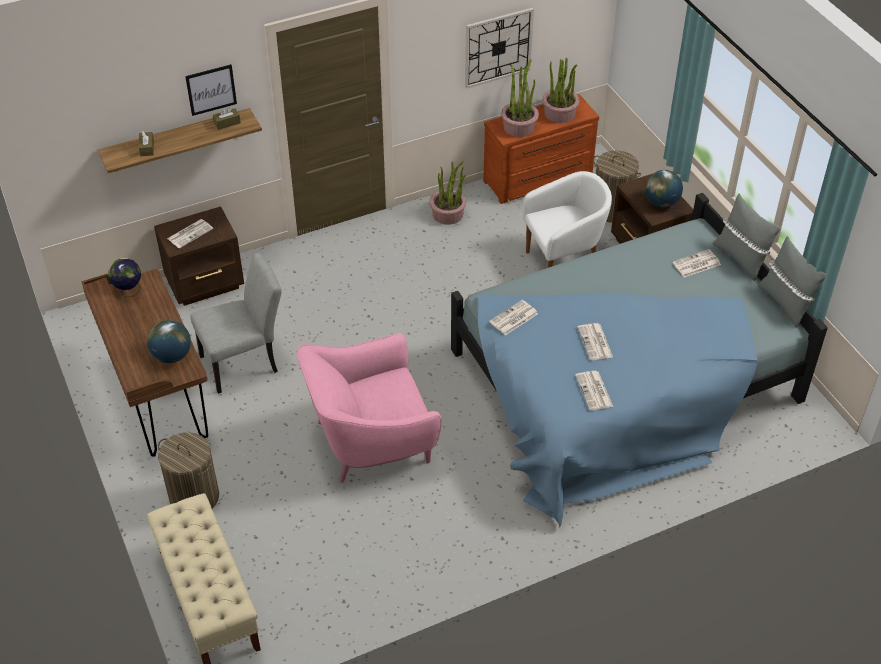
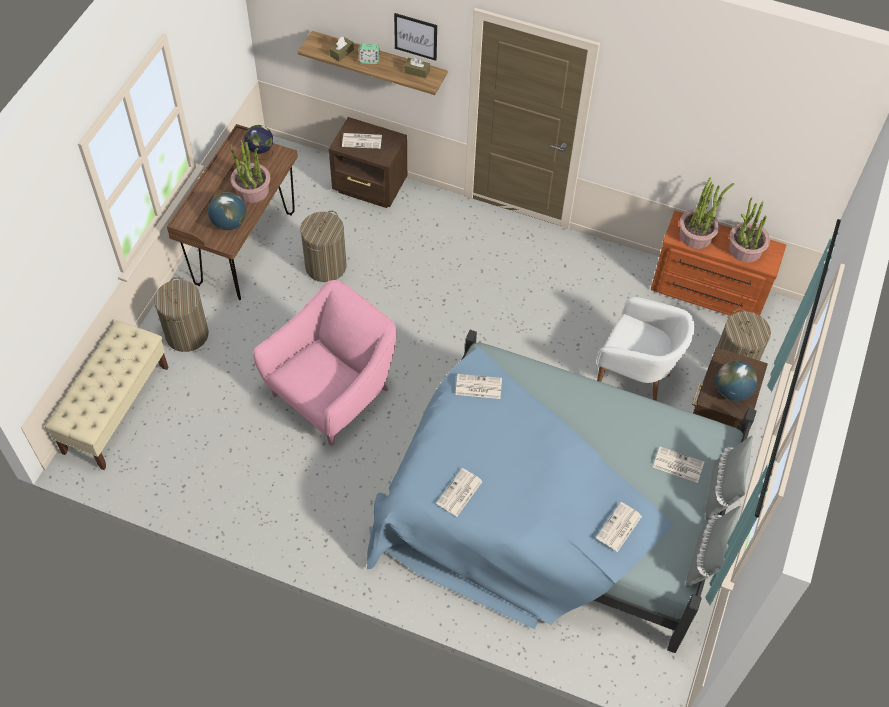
camera: 45 degrees right, 10 degrees up
grey chair [190,253,282,394] -> laundry basket [300,210,346,282]
pink armchair [297,333,441,483] -> pink armchair turned 105 degrees clockwise [253,280,397,445]
potted plant [429,161,466,225] -> potted plant moved to [230,140,270,203]
wall clock [465,8,534,89] -> none
newspaper [578,323,613,360] -> newspaper moved to [596,502,642,552]
none -> alarm clock [359,43,380,64]

